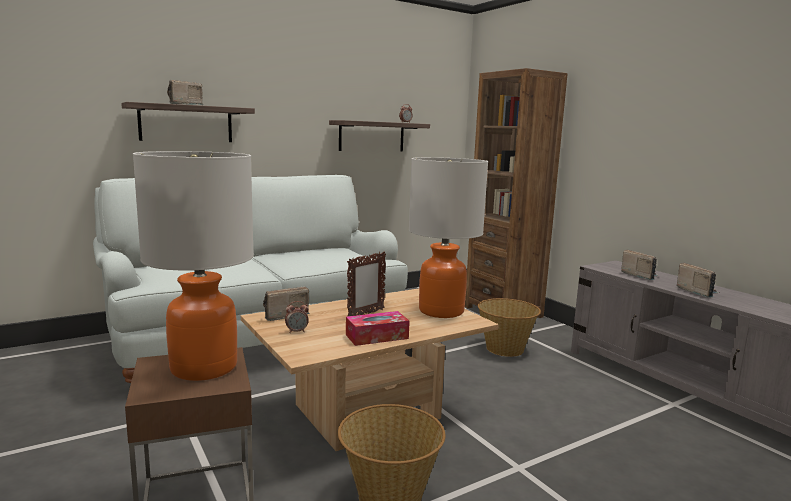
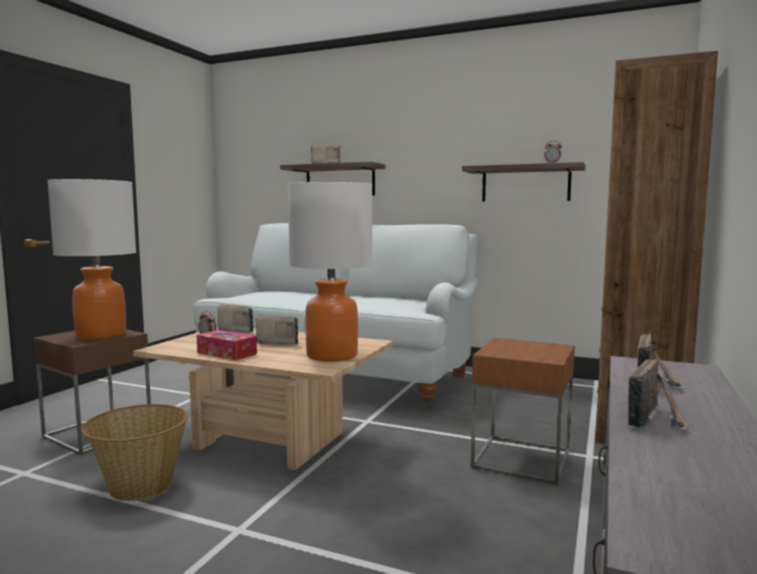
camera: 55 degrees right, 5 degrees down
picture frame [347,252,386,316] -> radio [256,314,299,345]
basket [478,298,541,357] -> brown side table [471,338,575,485]

